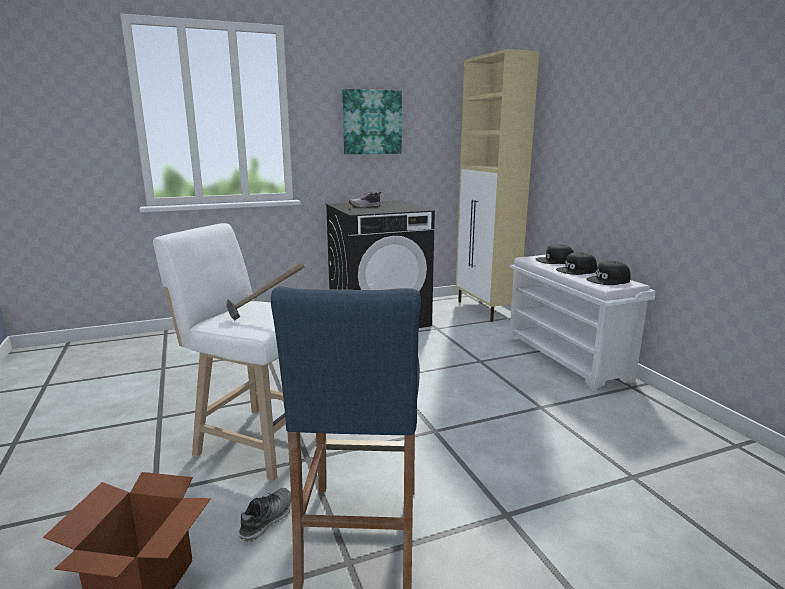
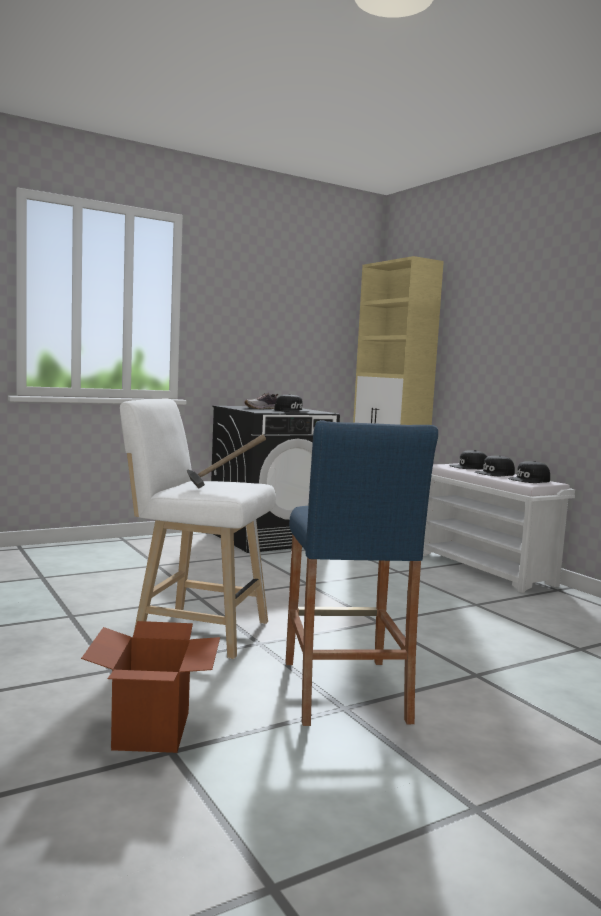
camera: 10 degrees left, 10 degrees down
shoe [238,488,291,543] -> none
picture [342,89,402,154] -> none
none -> black cap [274,394,309,412]

